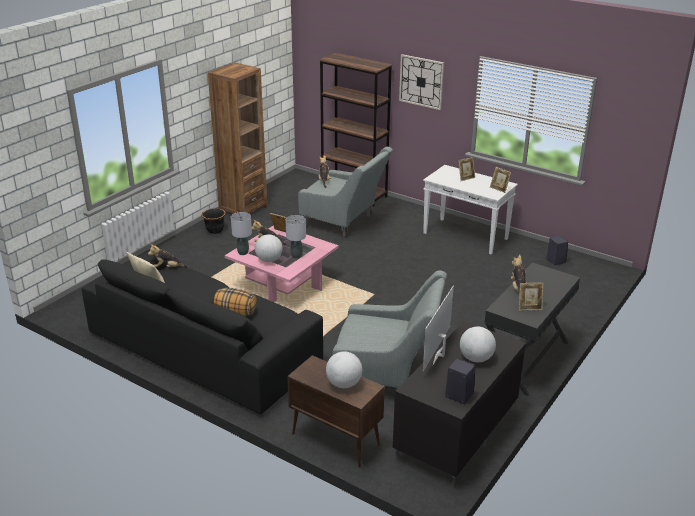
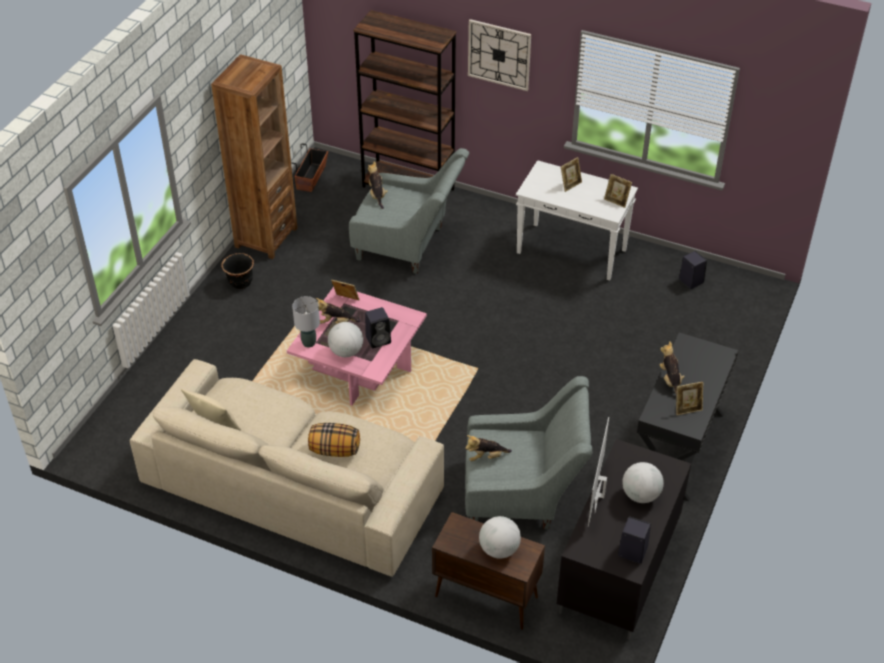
camera: 10 degrees left, 15 degrees up
black sofa [81,250,323,414] -> beige sofa [129,359,444,577]
plush toy [148,244,188,267] -> plush toy moved to [465,435,512,461]
grey table lamp [286,215,306,258] -> black speaker [365,307,391,348]
none -> planter [291,143,328,192]

